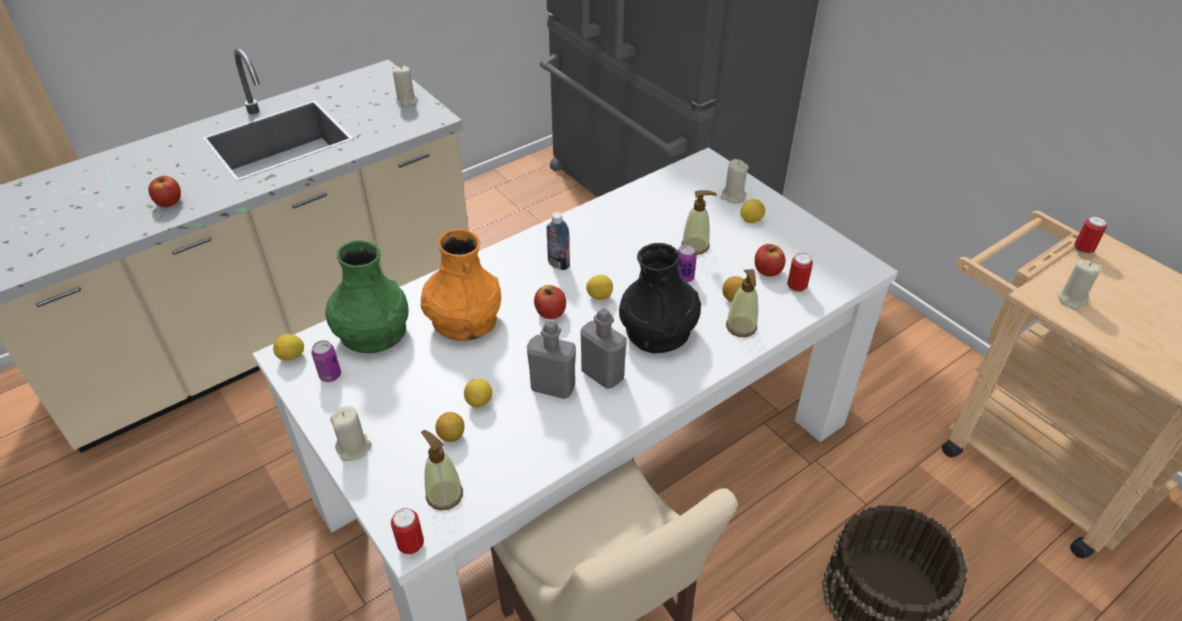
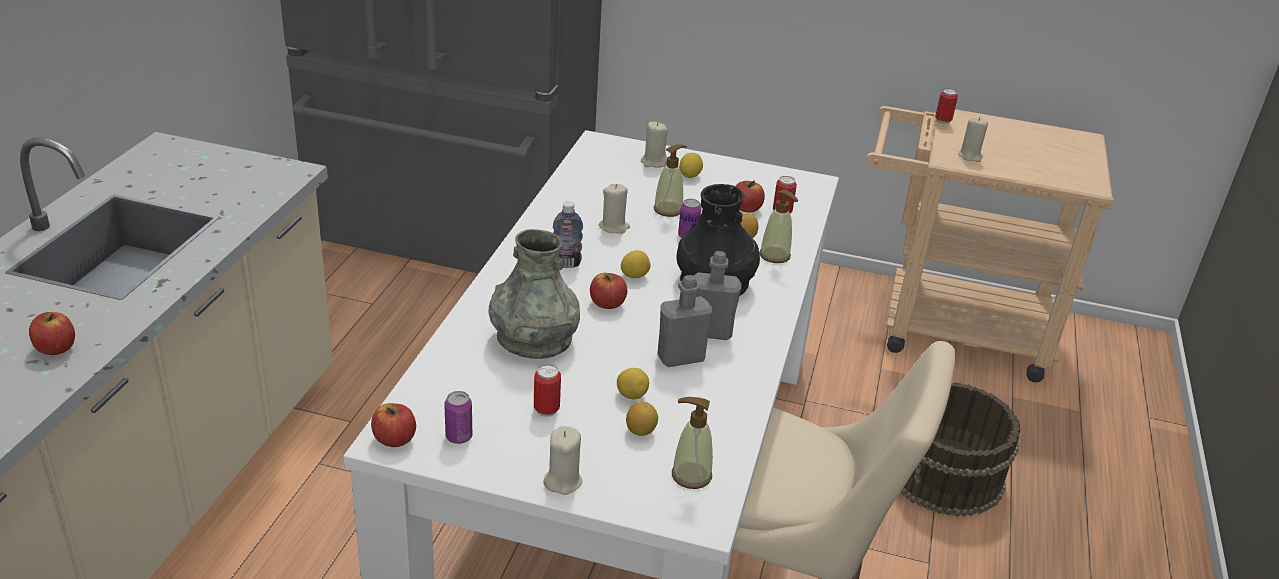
camera: 40 degrees left, 10 degrees down
lemon [273,334,304,361] -> apple [371,403,416,447]
green vase [325,240,408,353] -> none
can [391,508,424,555] -> can moved to [534,365,561,417]
beige candle [393,66,417,107] -> beige candle moved to [598,184,630,234]
orange vase [421,229,501,341] -> grey vase [489,229,580,359]

